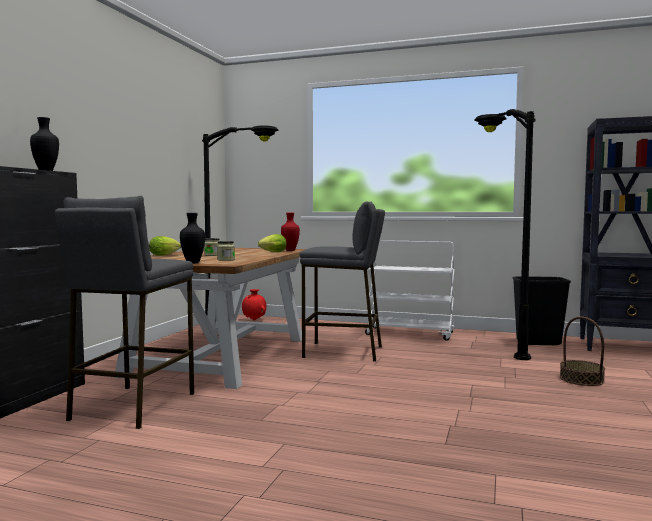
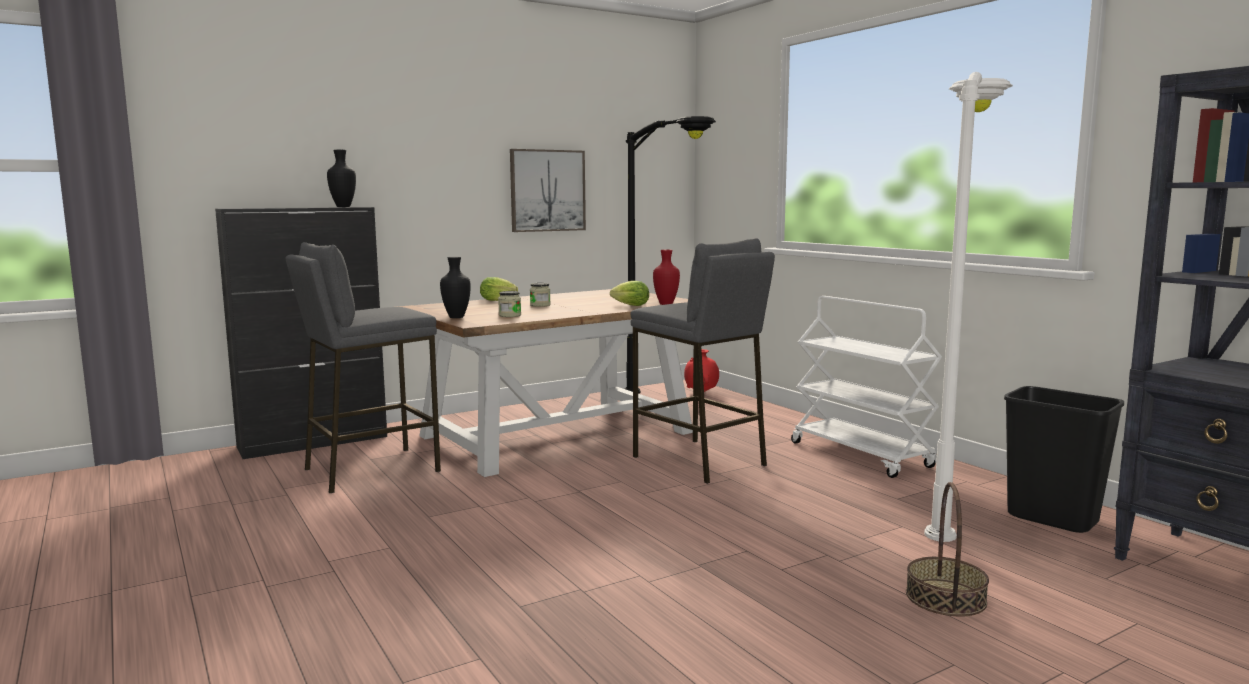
camera: 40 degrees right, 5 degrees up
black floor lamp [474,109,535,360] -> white floor lamp [924,72,1013,542]
none -> picture [510,149,586,232]

